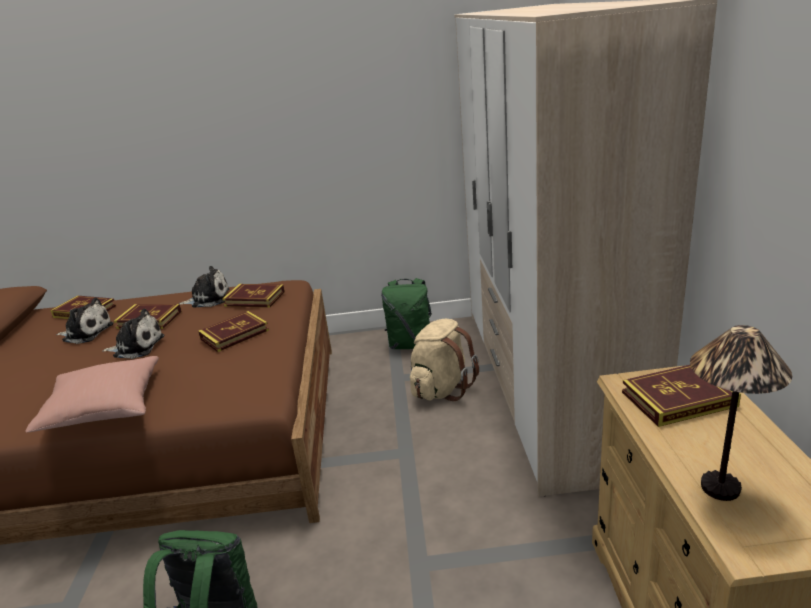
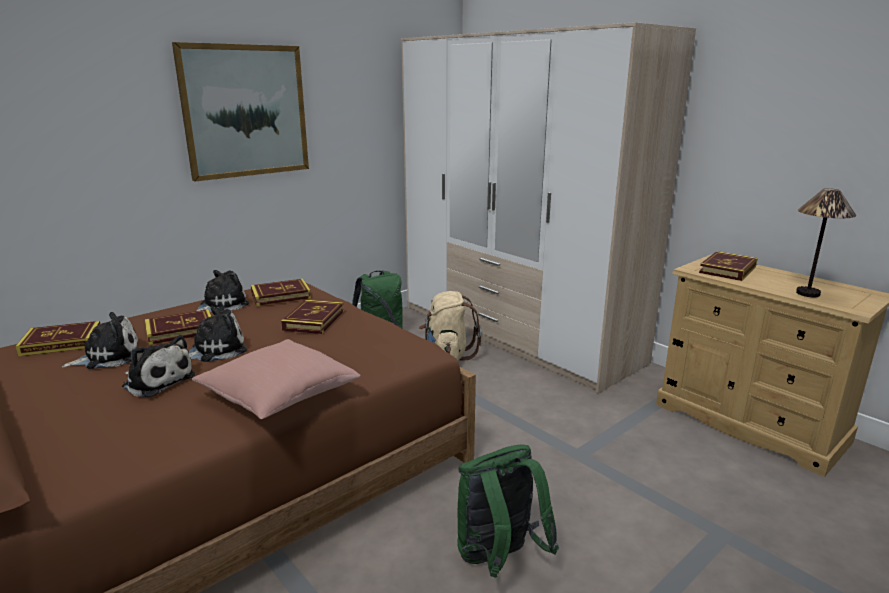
camera: 40 degrees left, 5 degrees down
none -> plush toy [122,335,195,397]
none -> picture [172,42,309,181]

